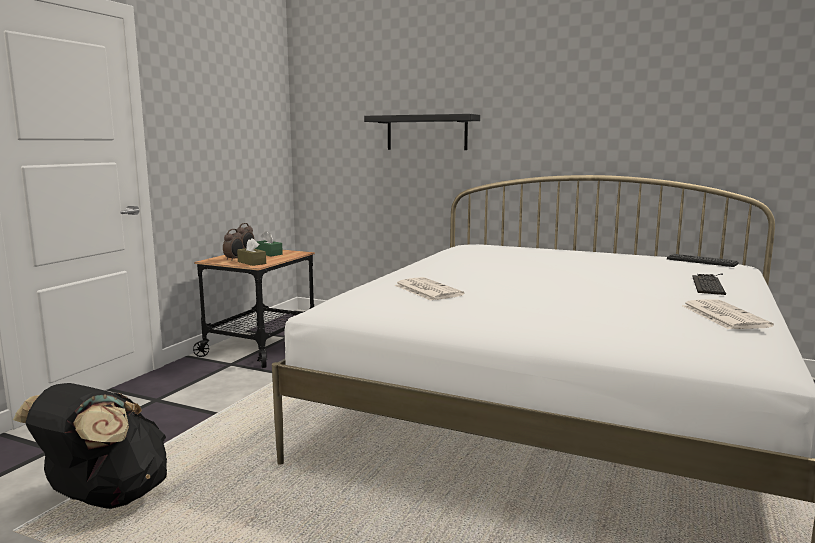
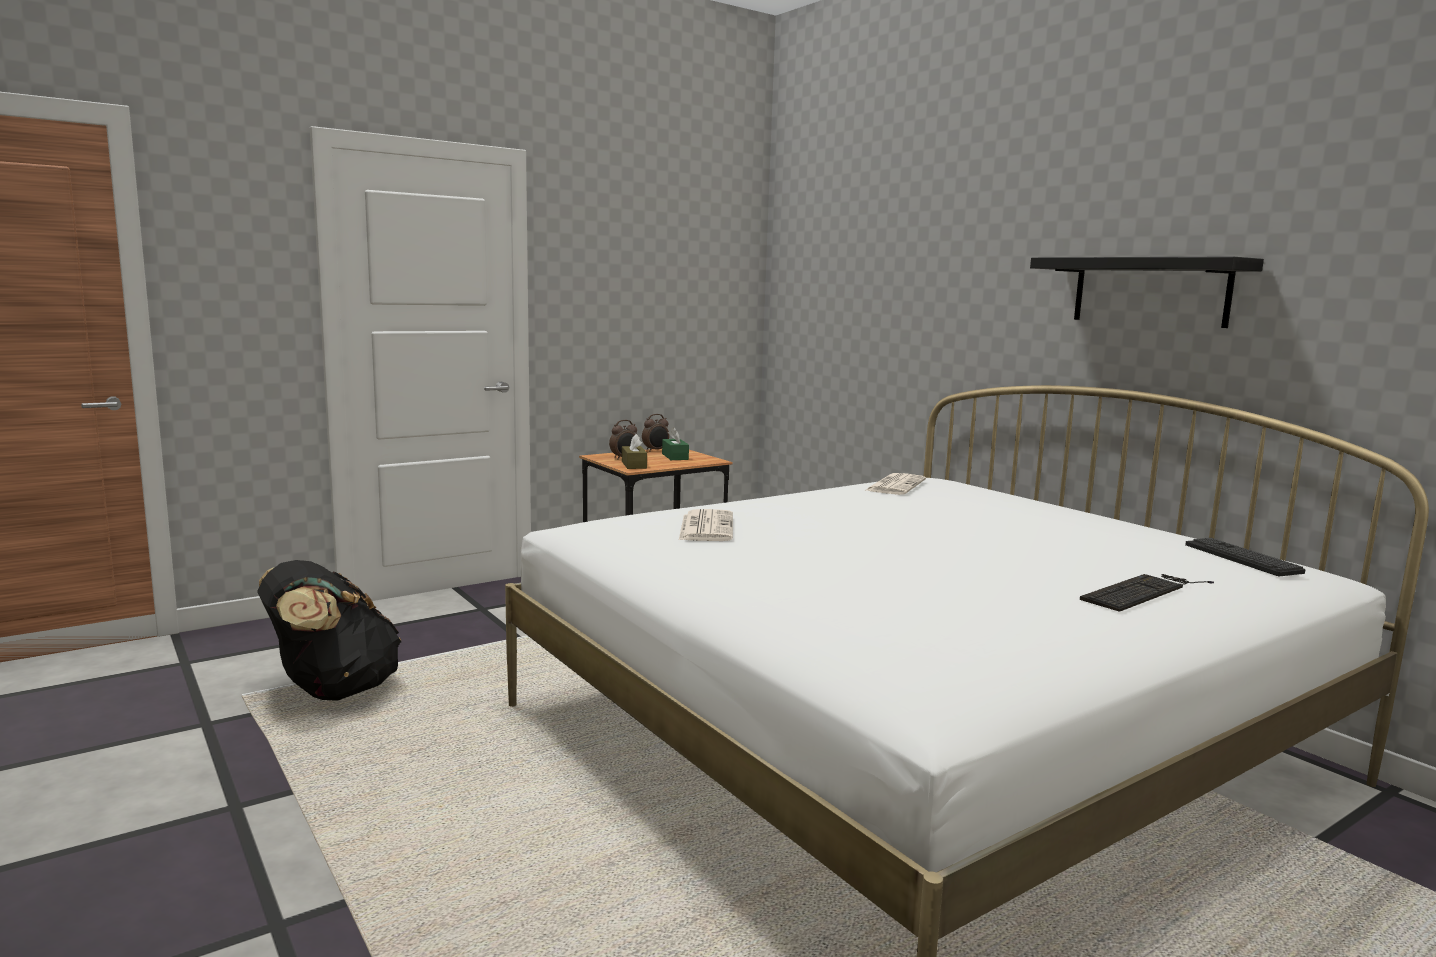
camera: 30 degrees right, 0 degrees up
black shelf [364,114,480,150] -> black shelf moved to [1030,257,1264,328]
newspaper [682,299,774,329] -> newspaper moved to [864,473,926,495]

